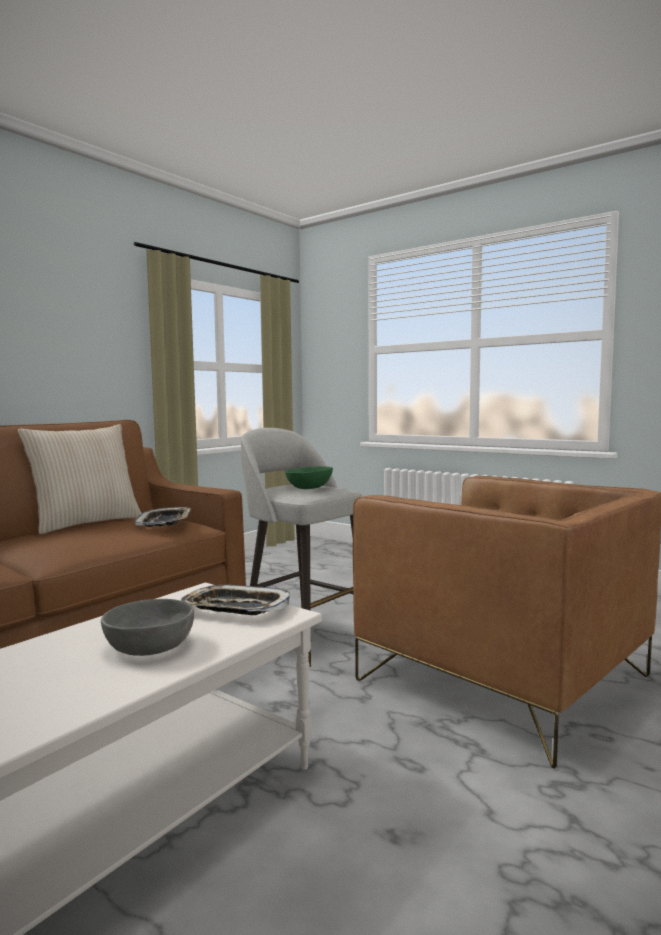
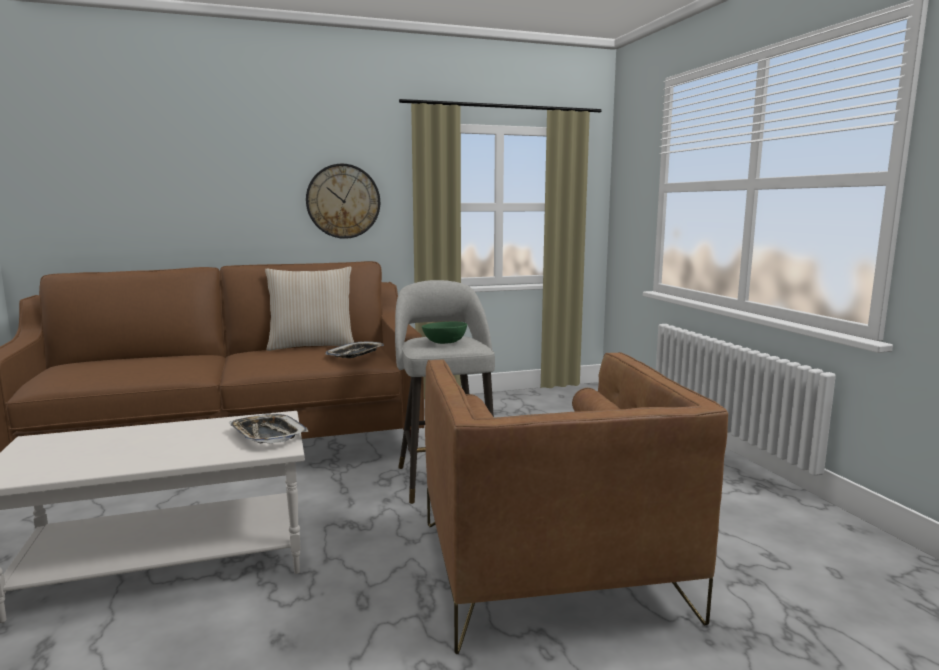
camera: 35 degrees right, 5 degrees up
grey bowl [101,599,194,656] -> none
none -> wall clock [306,164,380,239]

